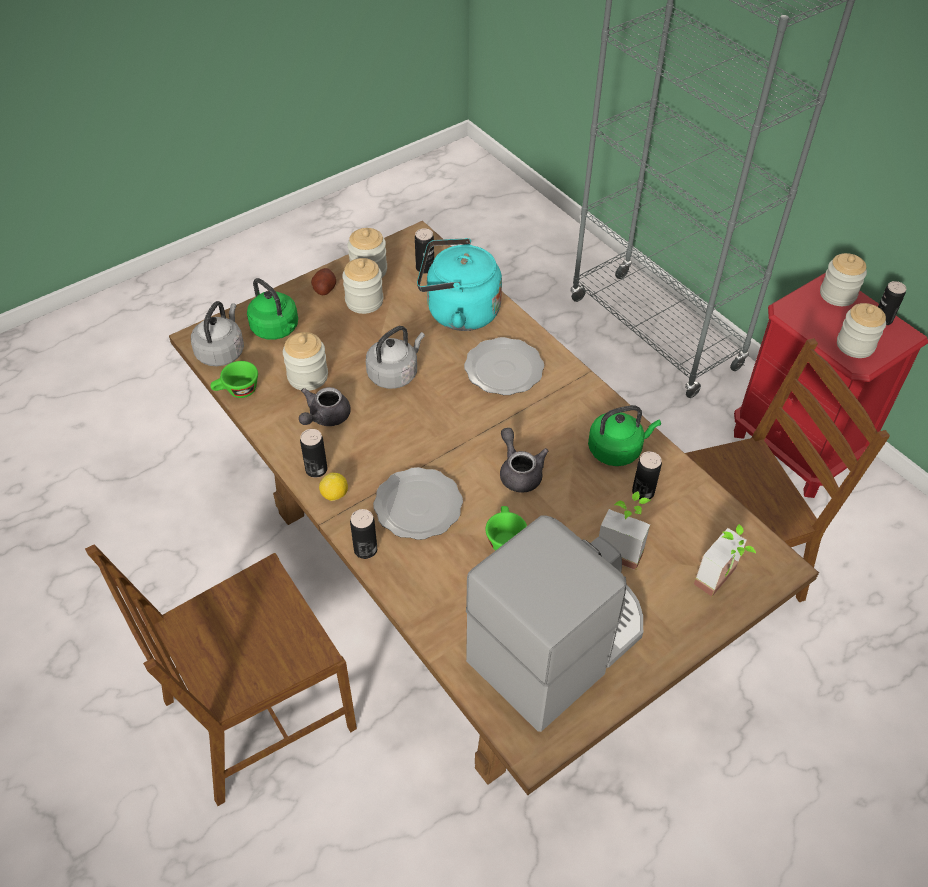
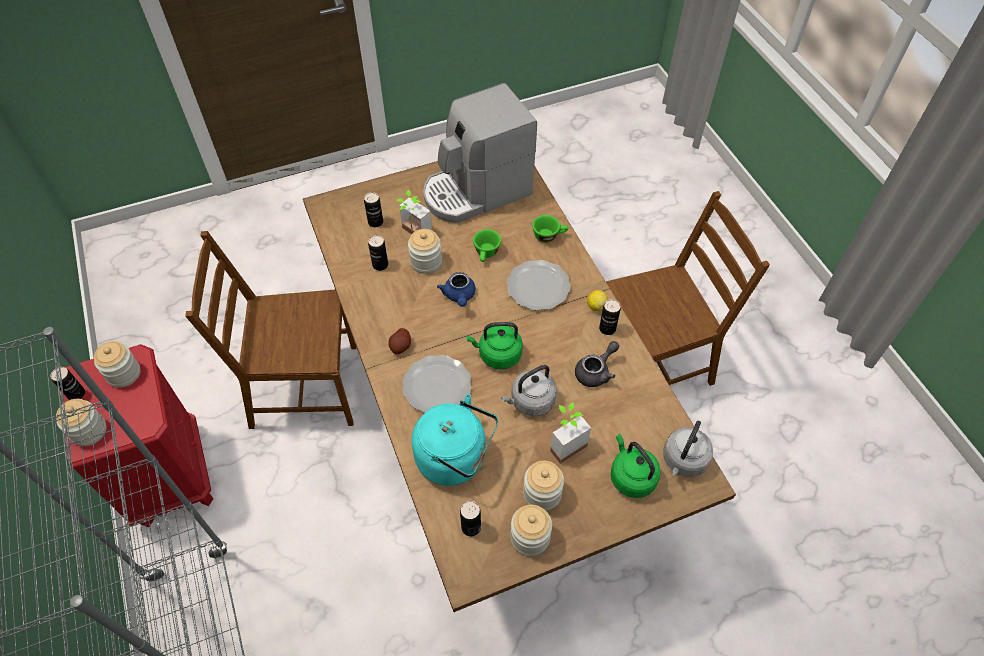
camera: 165 degrees left, 5 degrees up
green cup [210,361,258,398] -> green cup moved to [532,215,568,243]
jar [283,332,328,391] -> jar moved to [408,229,442,274]
potato [311,268,336,295] -> potato moved to [388,328,411,354]
can [350,509,377,559] -> can moved to [364,192,383,227]
grey teapot [500,428,548,493] -> blue teapot [437,272,476,307]
green kettle [588,405,661,466] -> green kettle moved to [466,322,523,369]
potted plant [694,524,756,597] -> potted plant moved to [550,402,591,464]

